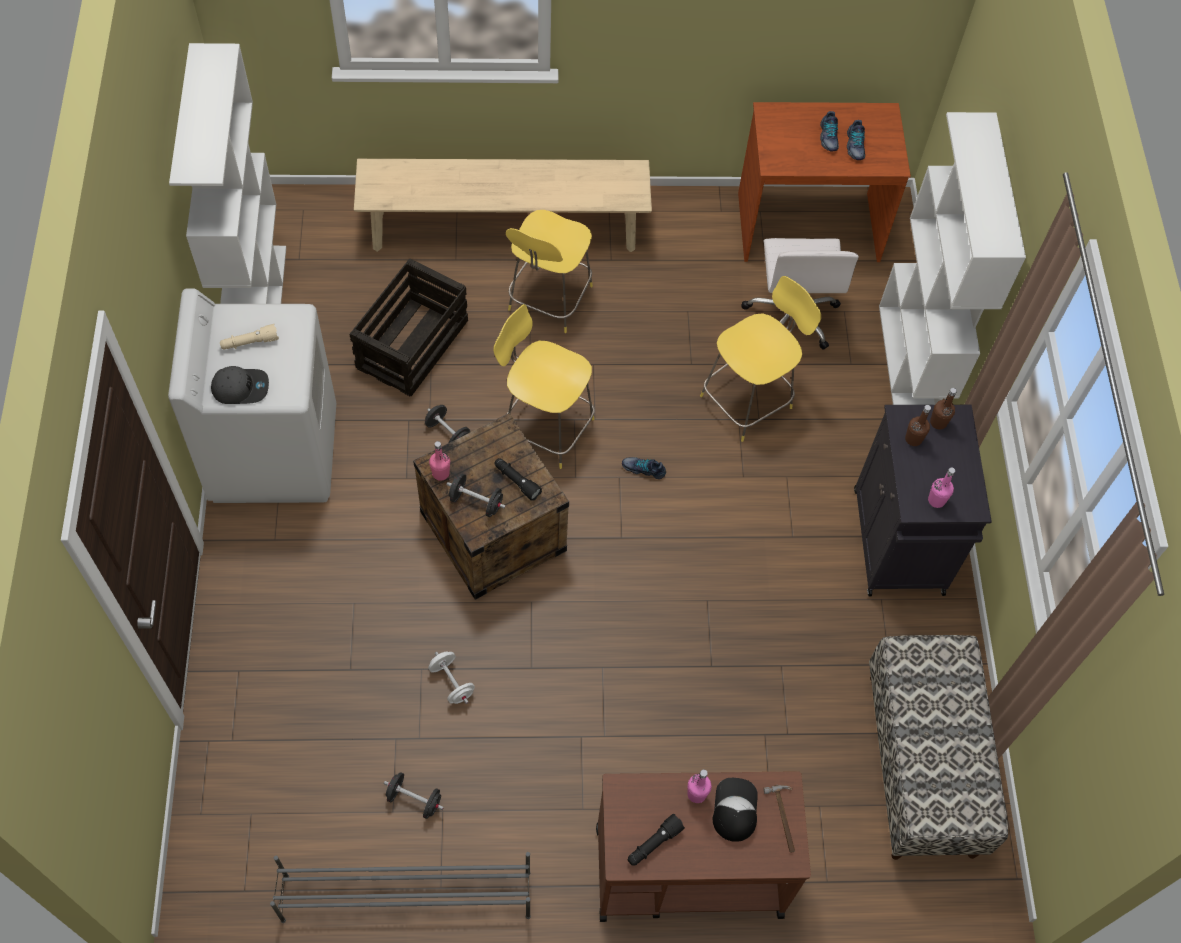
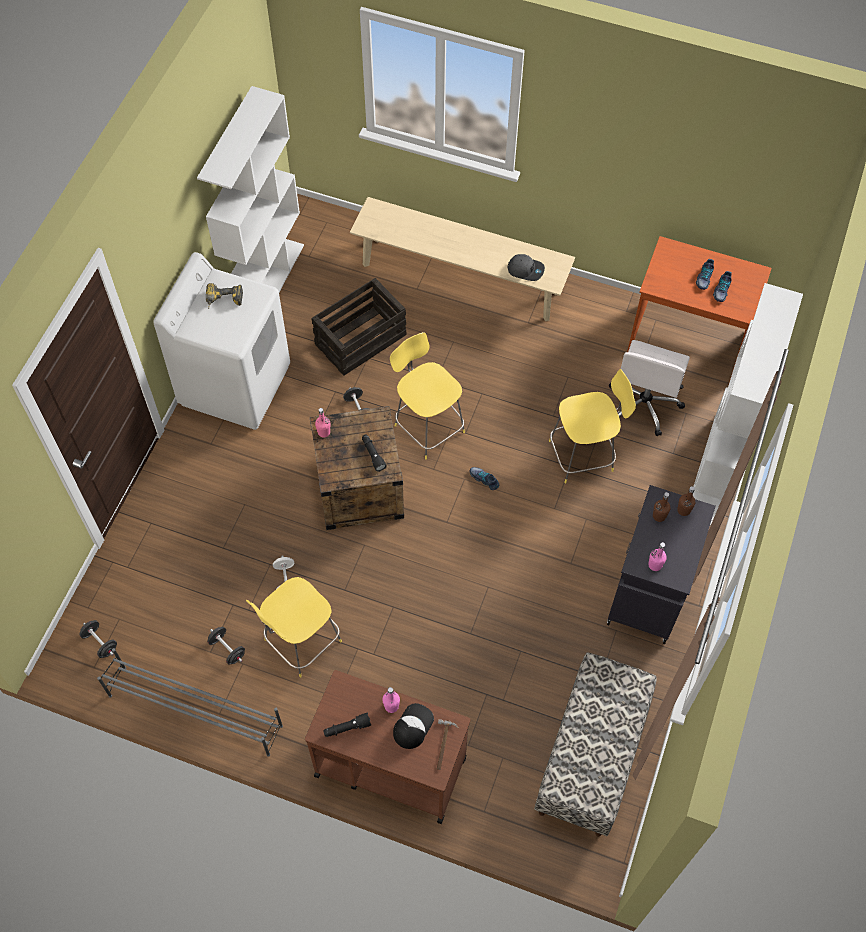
camera: 25 degrees right, 0 degrees up
grey cap [211,366,269,404] -> grey cap moved to [508,254,545,281]
beige flashlight [220,324,279,350] -> power drill [206,283,243,309]
black dumbbell [446,474,506,517] -> black dumbbell moved to [79,620,117,658]
yellow stool [506,210,593,333] -> yellow stool moved to [246,577,342,678]

